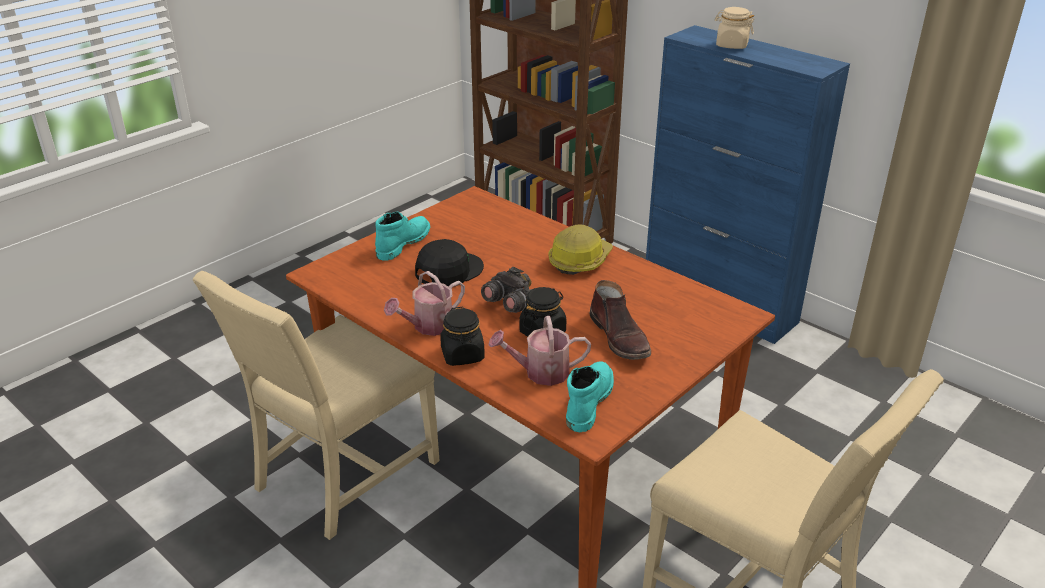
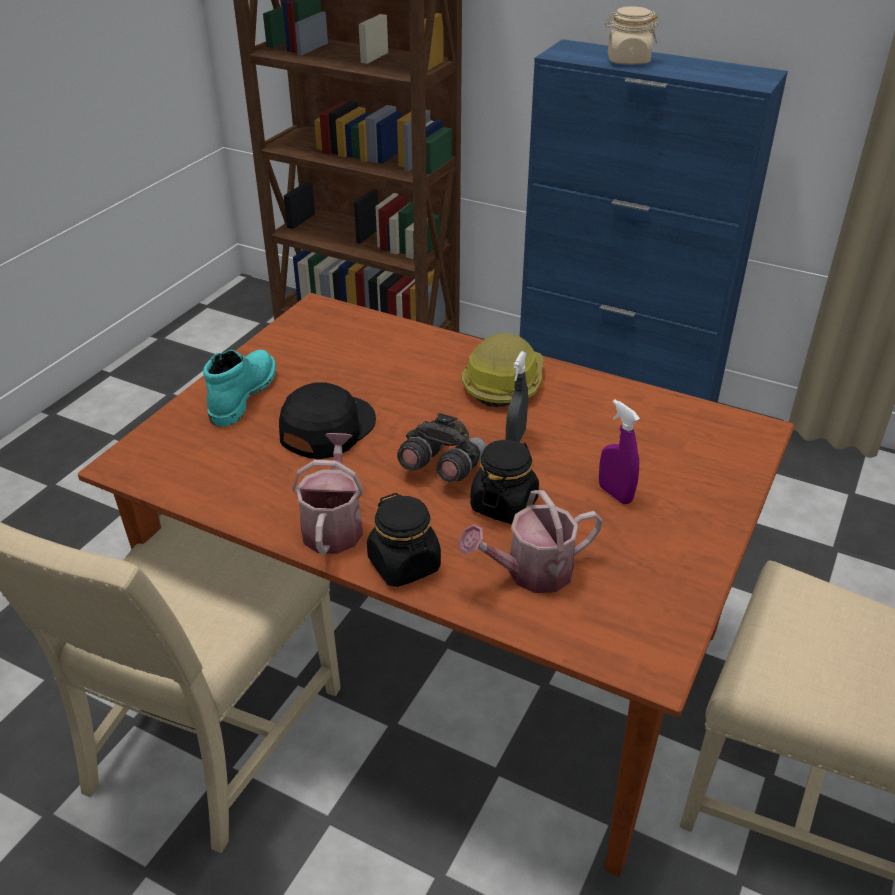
camera: 15 degrees left, 5 degrees up
watering can [384,271,465,336] -> watering can turned 150 degrees clockwise [292,433,364,555]
turquoise boot [566,362,614,432] -> none
brown boot [589,280,651,360] -> purple spray bottle [599,399,640,504]
none -> grey spray bottle [506,351,528,443]

